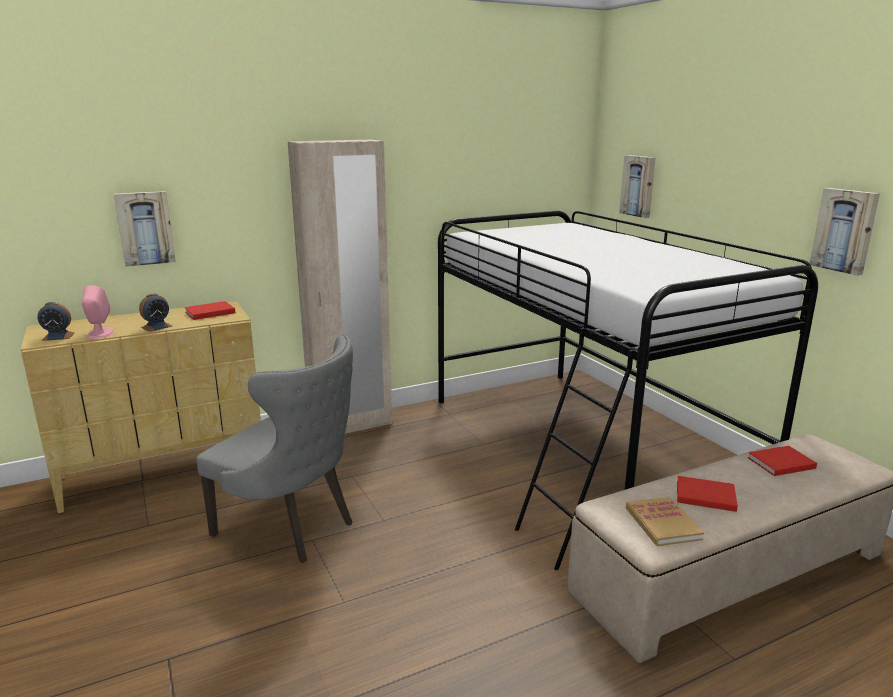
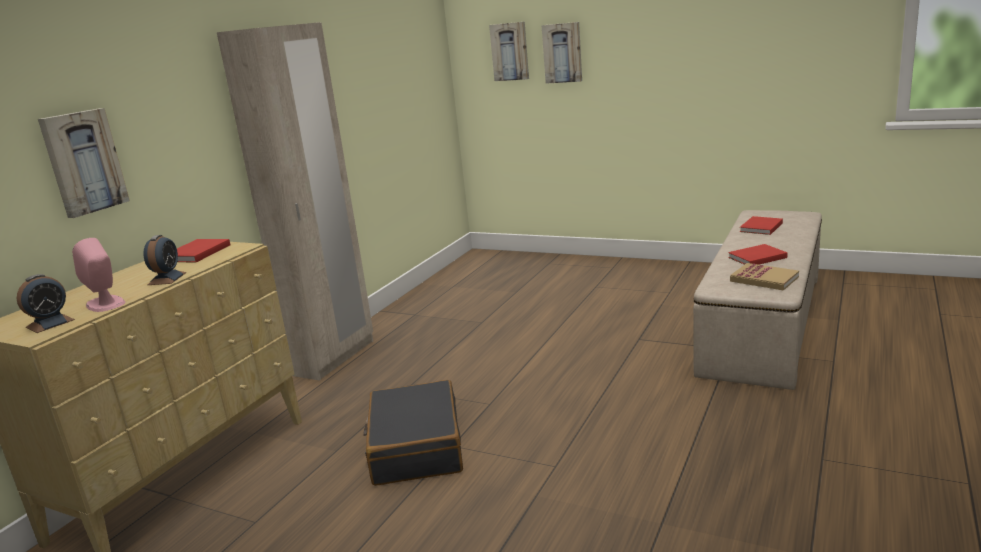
camera: 35 degrees left, 0 degrees up
grey chair [197,335,353,563] -> black suitcase [363,380,463,486]
black bed [438,211,818,570] -> none
picture [810,188,880,276] -> picture moved to [542,22,582,84]

